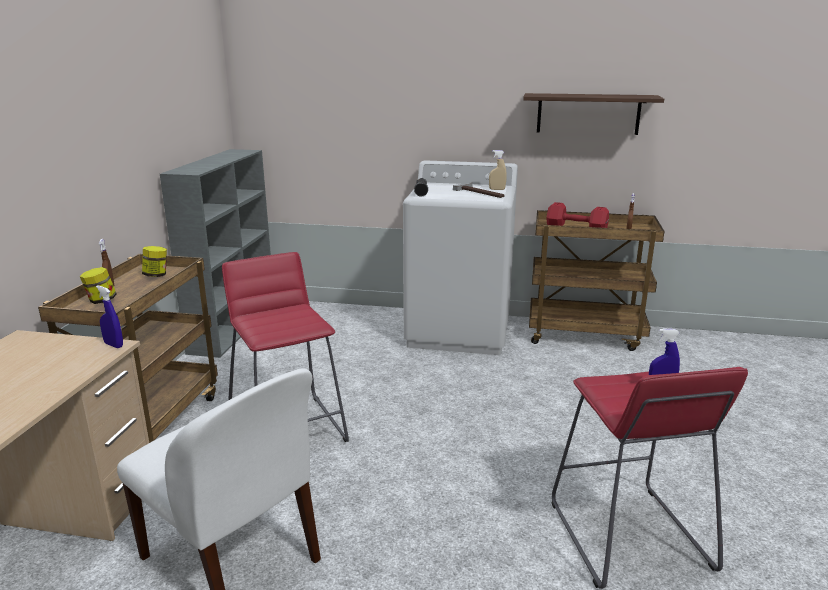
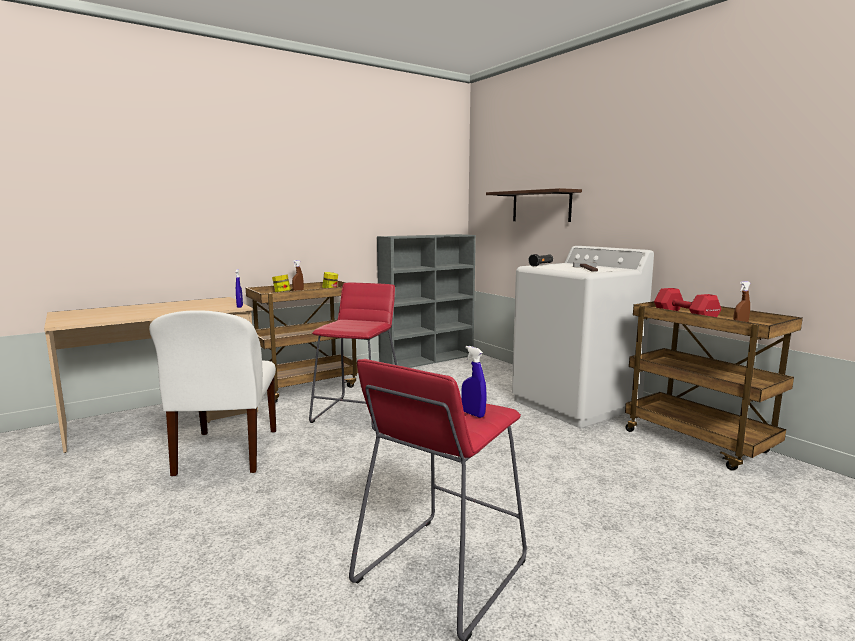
camera: 45 degrees right, 10 degrees down
beige spray bottle [489,150,507,190] -> none
shelf [523,93,664,135] -> shelf moved to [486,188,582,222]

